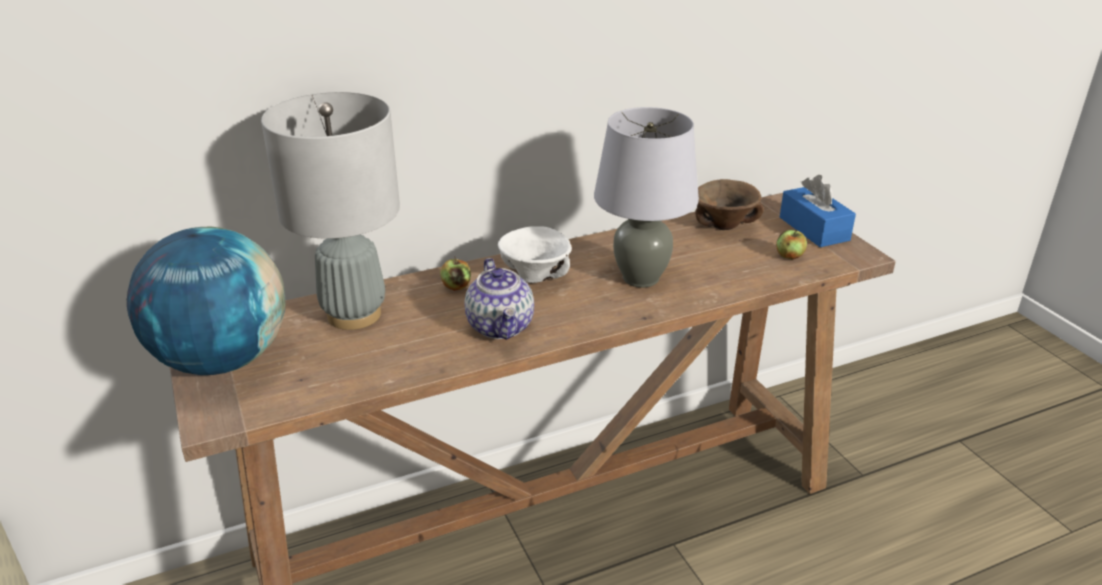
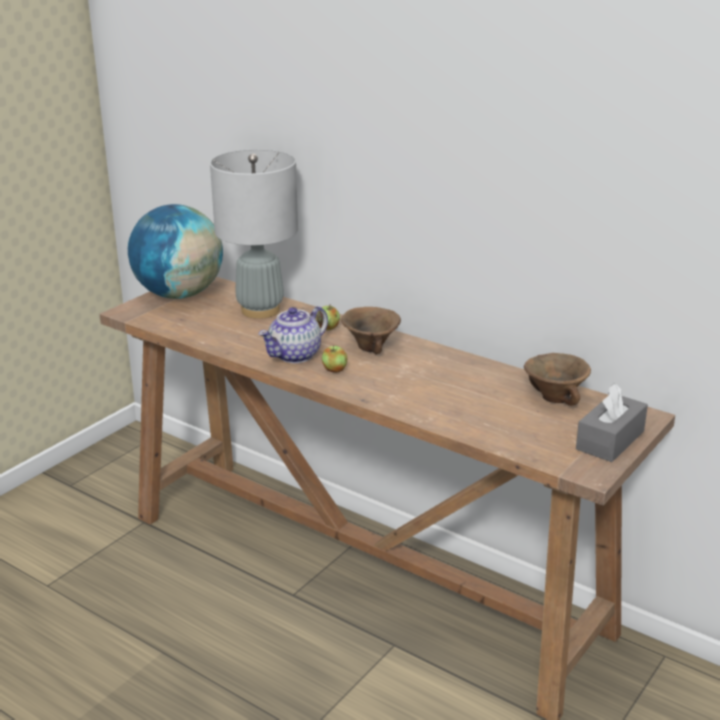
camera: 60 degrees right, 5 degrees down
white bowl [498,226,572,283] -> brown bowl [341,307,401,355]
grey table lamp [594,107,699,288] -> none
apple [776,229,807,260] -> apple moved to [322,345,347,373]
blue tissue box [780,175,856,247] -> grey tissue box [576,383,648,462]

